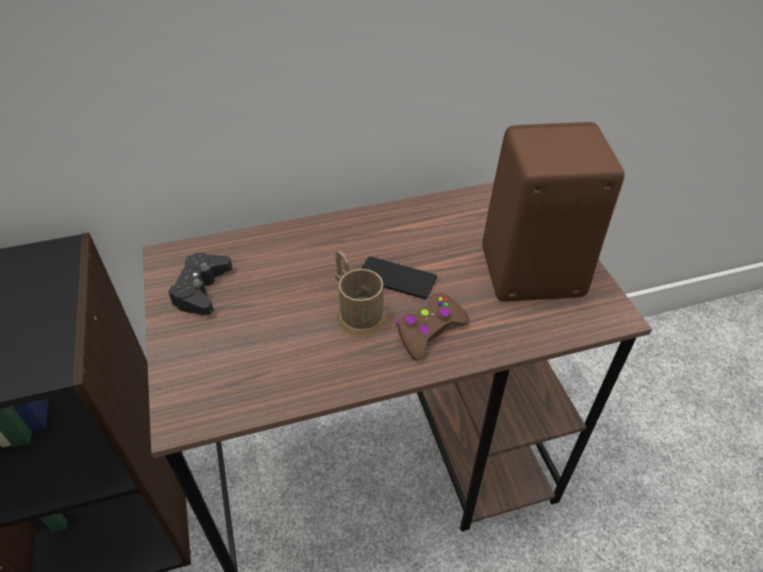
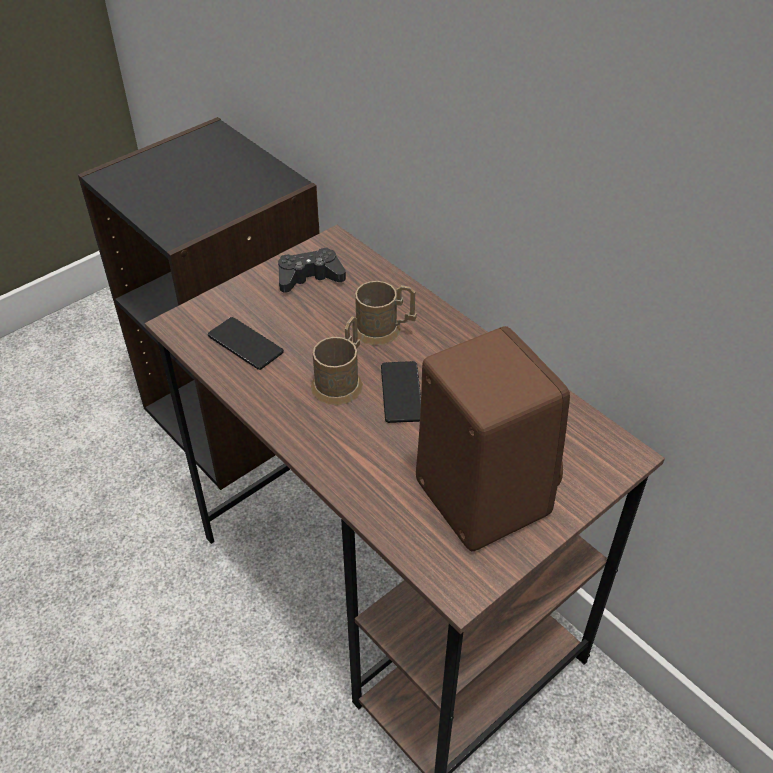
camera: 65 degrees right, 0 degrees up
brown game controller [396,293,470,360] -> none
none -> phone [208,317,284,370]
none -> brown mug [352,281,417,345]

